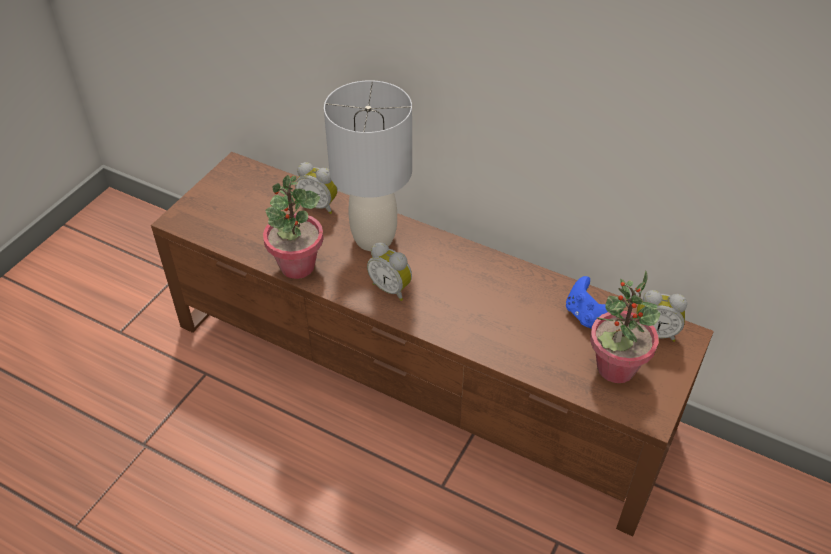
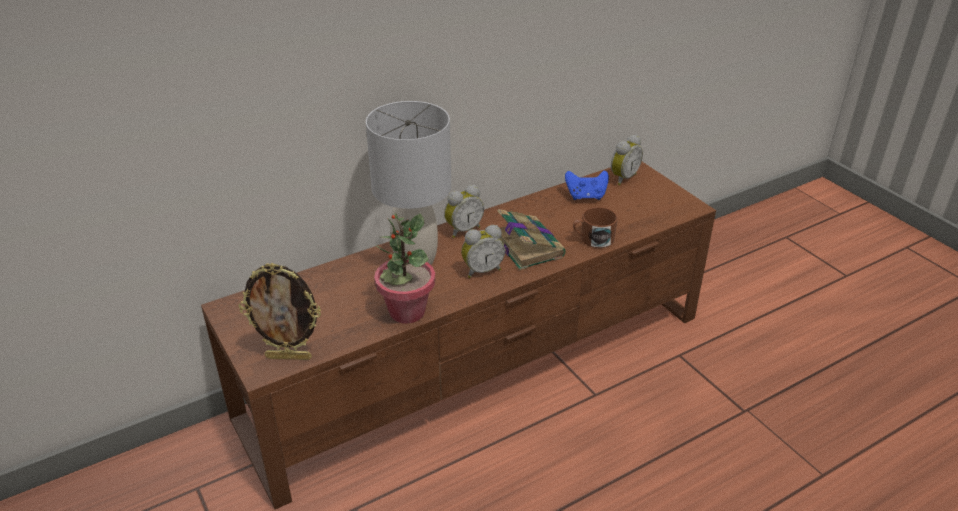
camera: 60 degrees left, 10 degrees down
alarm clock [295,162,338,214] -> alarm clock moved to [444,185,484,238]
potted plant [590,271,660,383] -> none
none -> picture frame [239,263,321,360]
none -> book [497,209,566,270]
none -> brown mug [573,207,618,248]

